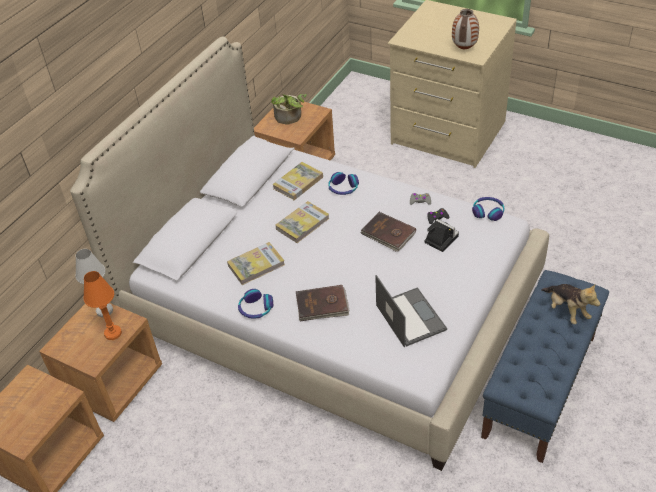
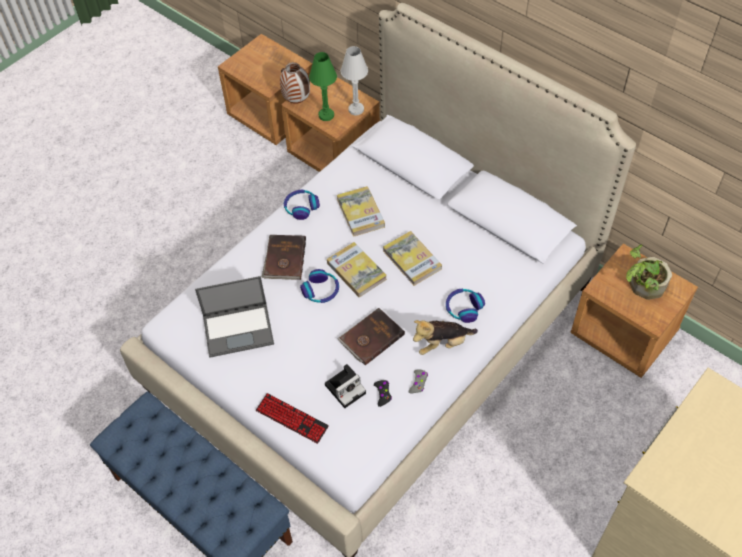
camera: 100 degrees right, 10 degrees up
orange table lamp [84,271,122,340] -> green table lamp [309,52,337,121]
book [272,162,323,200] -> book moved to [327,242,387,297]
vase [452,9,479,49] -> vase moved to [280,62,310,104]
headphones [472,197,505,221] -> headphones moved to [300,269,339,303]
plush toy [541,284,600,324] -> plush toy moved to [413,320,478,355]
none -> keyboard [256,393,329,444]

